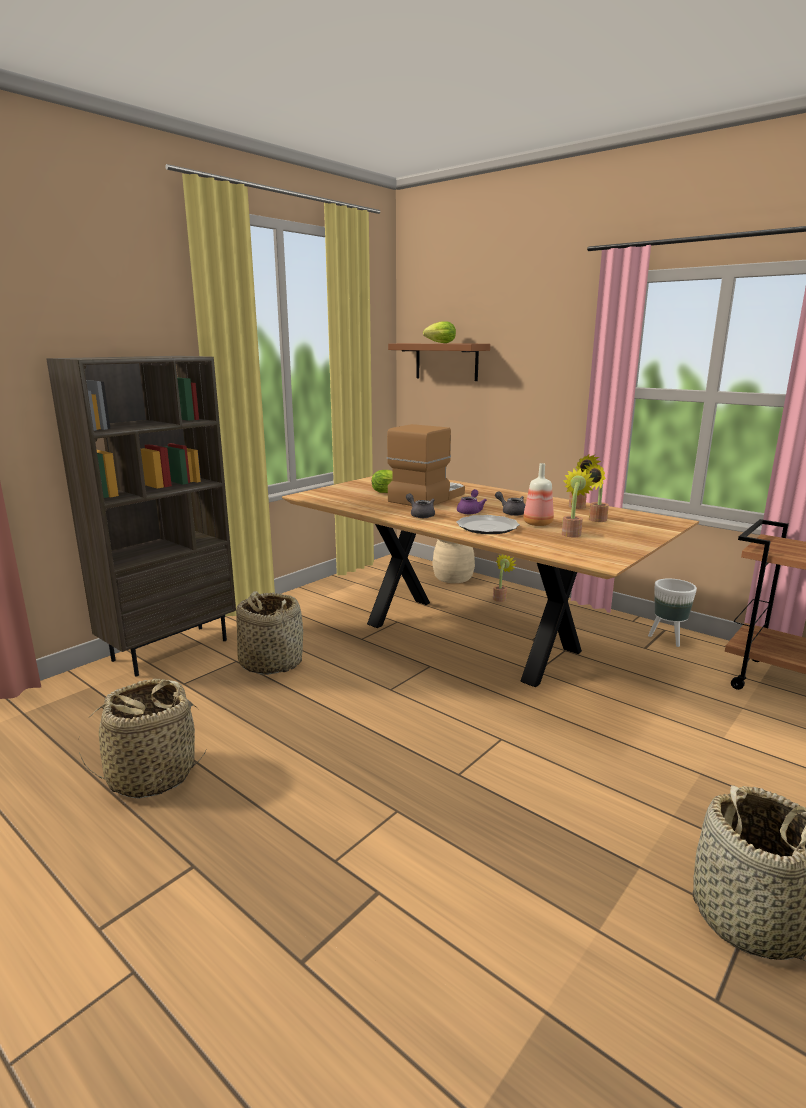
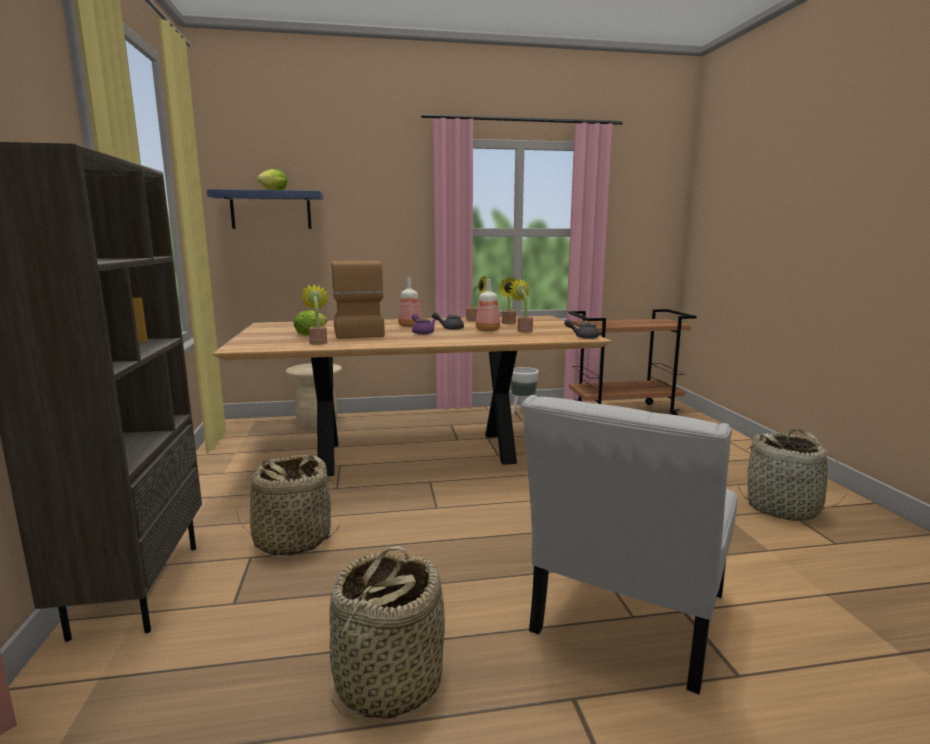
camera: 50 degrees left, 5 degrees down
brown shelf [388,343,490,381] -> blue shelf [207,189,323,229]
grey teapot [406,493,435,518] -> grey teapot moved to [564,319,599,339]
plate [456,515,520,534] -> none
potted plant [493,554,516,602] -> potted plant moved to [300,284,329,345]
none -> bottle [398,277,422,327]
none -> white chair [522,395,738,694]

